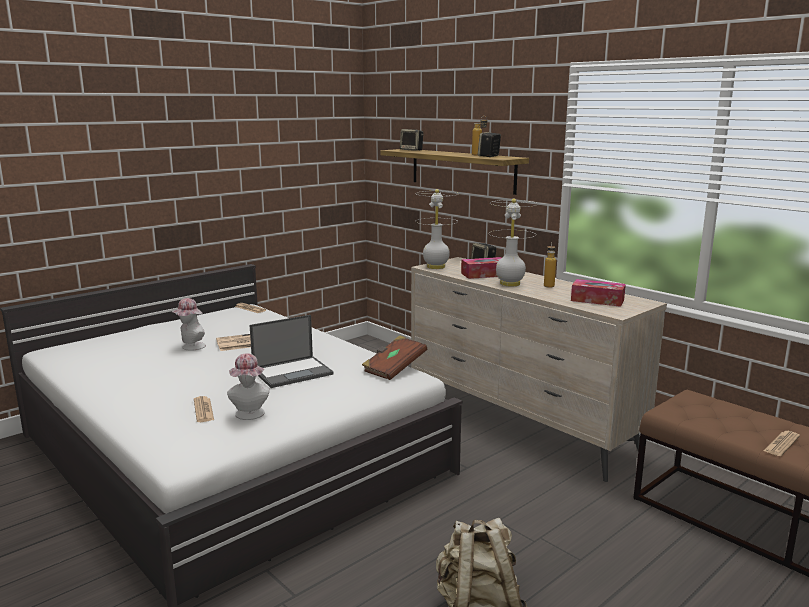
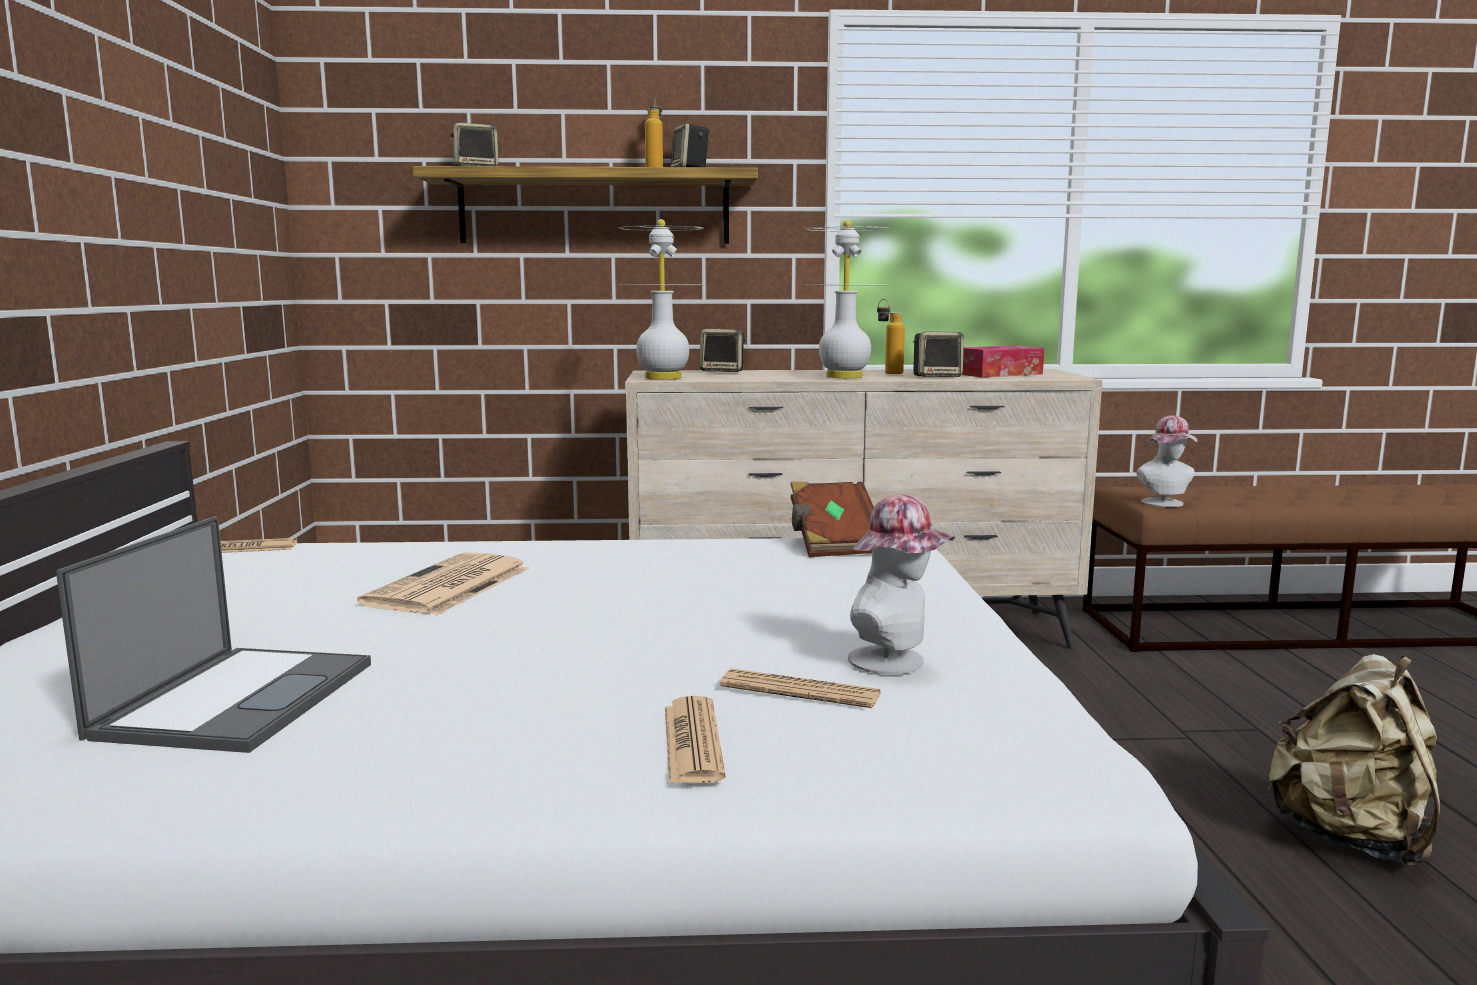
camera: 50 degrees left, 5 degrees down
hat [172,298,206,351] -> hat moved to [1136,415,1197,507]
laptop [250,315,334,388] -> laptop moved to [56,516,371,753]
tissue box [461,257,501,279] -> none
newspaper [763,431,800,456] -> newspaper moved to [665,696,726,784]
none -> speaker [913,331,964,377]

